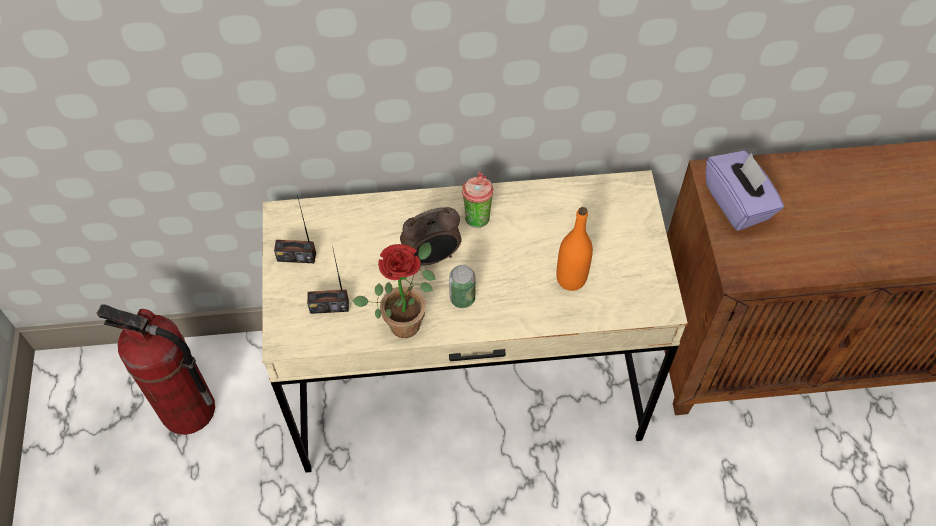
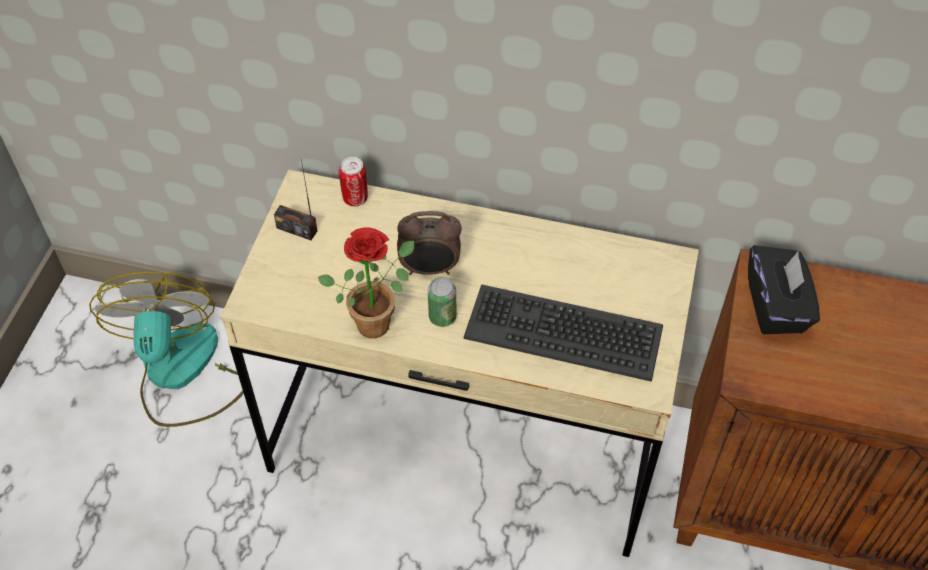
camera: 20 degrees right, 5 degrees down
fire extinguisher [97,304,215,435] -> fan [89,272,244,427]
radio [307,246,349,314] -> none
cup [462,172,494,228] -> none
orange bottle [556,207,593,291] -> keyboard [463,285,663,381]
purple tissue box [706,151,784,231] -> black tissue box [748,245,820,334]
none -> can [339,157,368,206]

